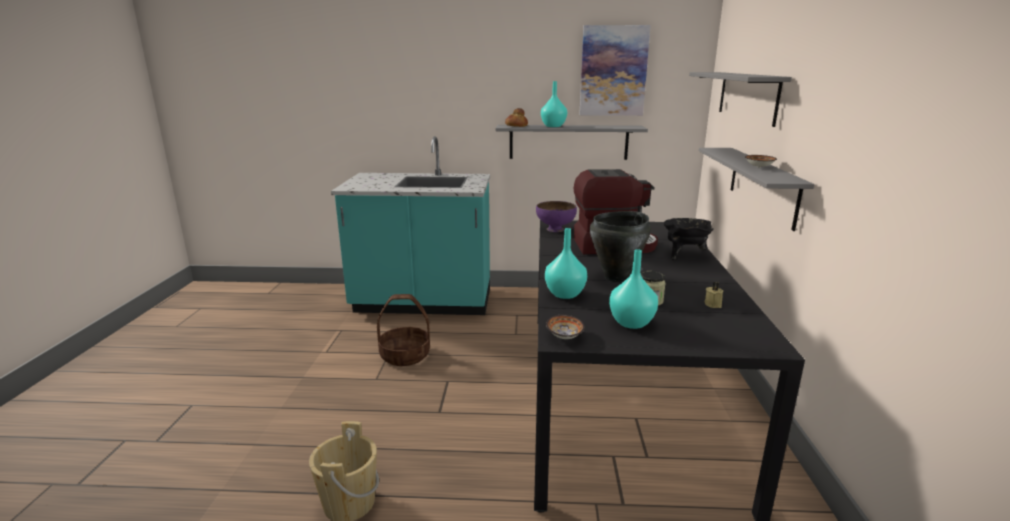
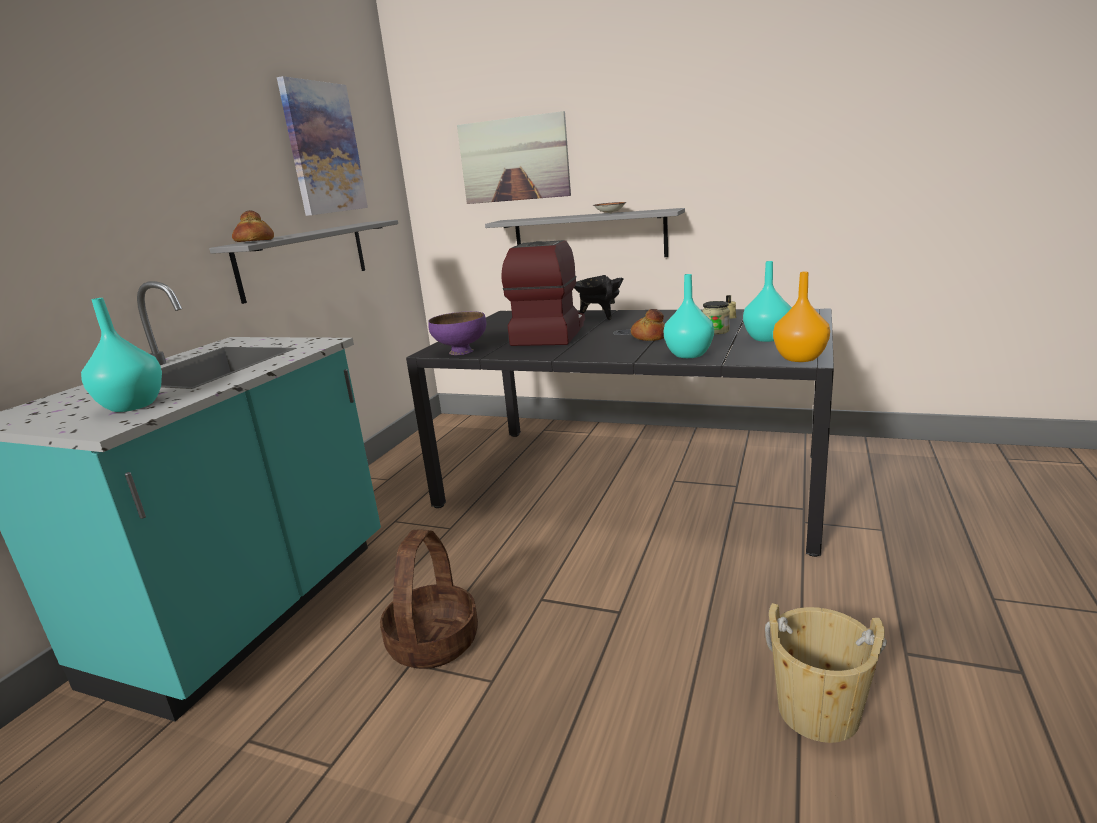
camera: 70 degrees left, 0 degrees up
turquoise vase [541,81,567,127] -> turquoise vase moved to [81,298,162,412]
bowl [546,315,585,339] -> orange vase [773,271,830,362]
black cooking pot [590,211,651,282] -> bread [631,309,665,341]
grey shelf [689,72,792,127] -> picture [457,111,571,204]

